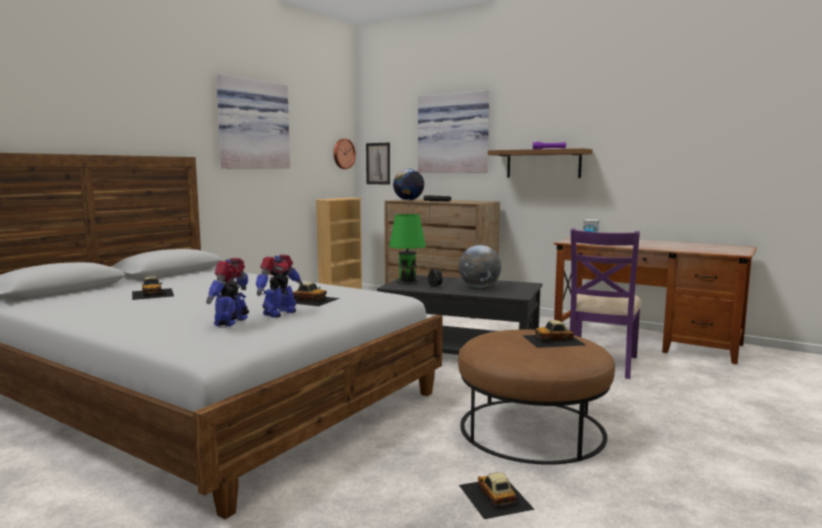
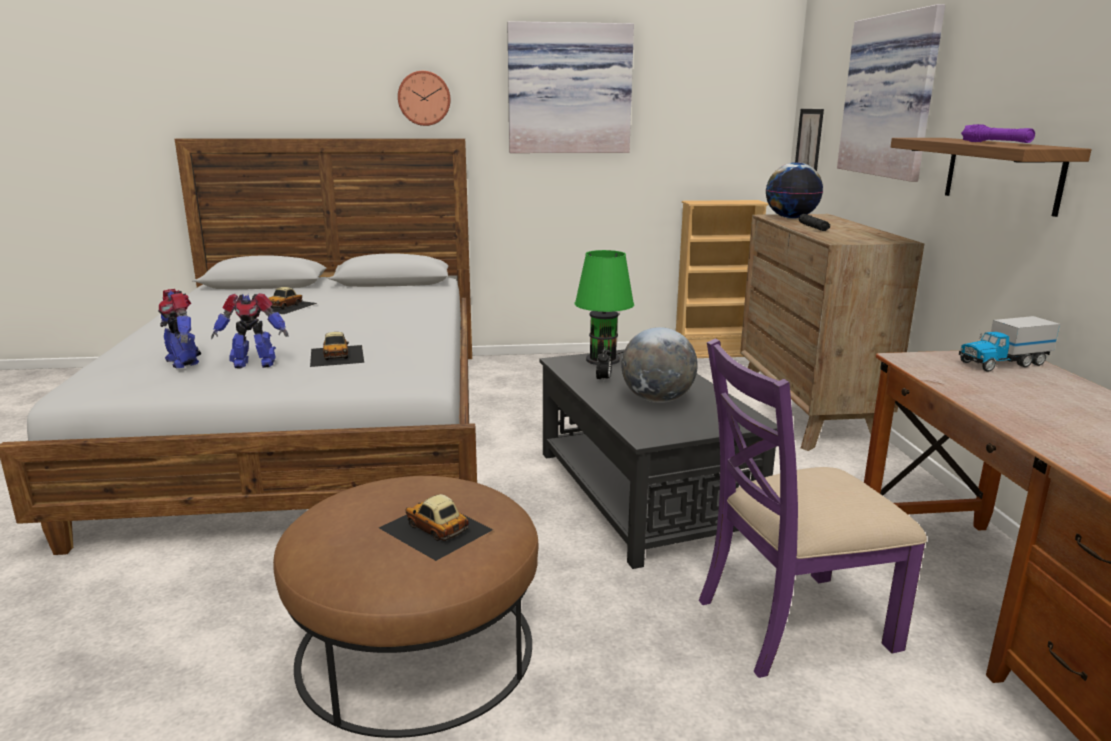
camera: 50 degrees right, 10 degrees up
toy robot [206,258,249,326] -> toy robot turned 105 degrees counterclockwise [158,289,201,368]
wall clock [334,139,356,169] -> wall clock moved to [398,71,451,126]
toy car [459,472,535,519] -> none

